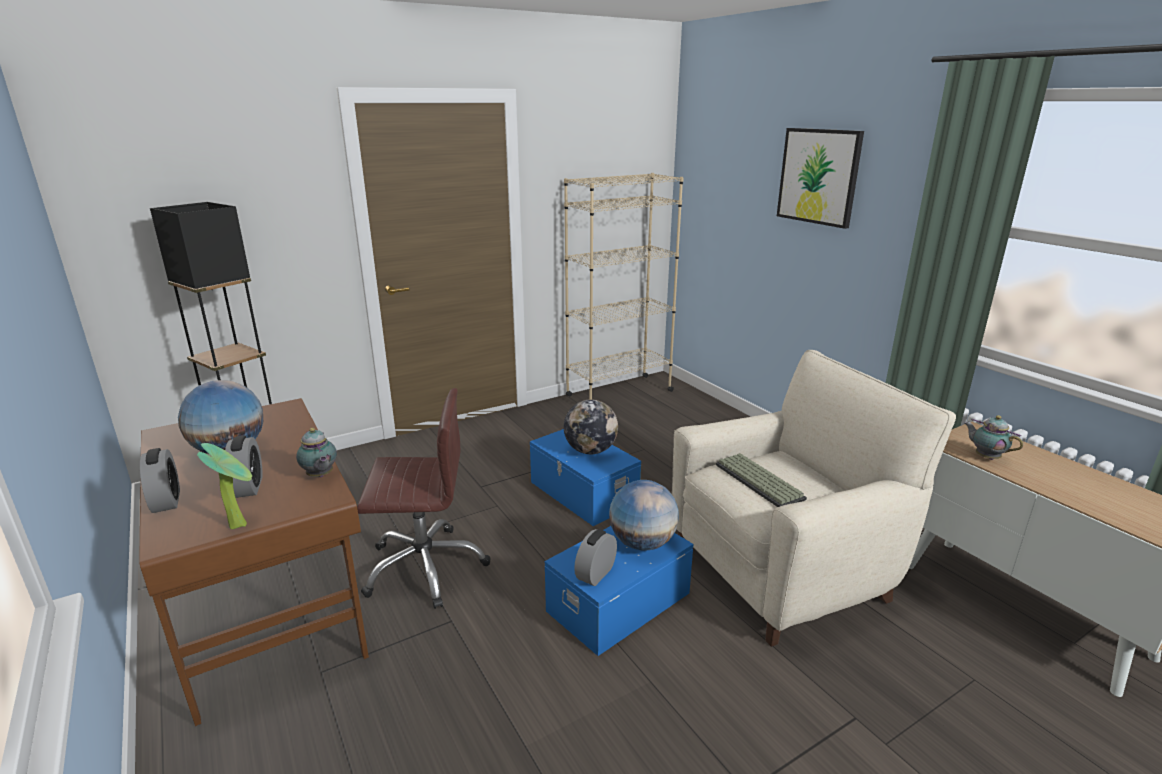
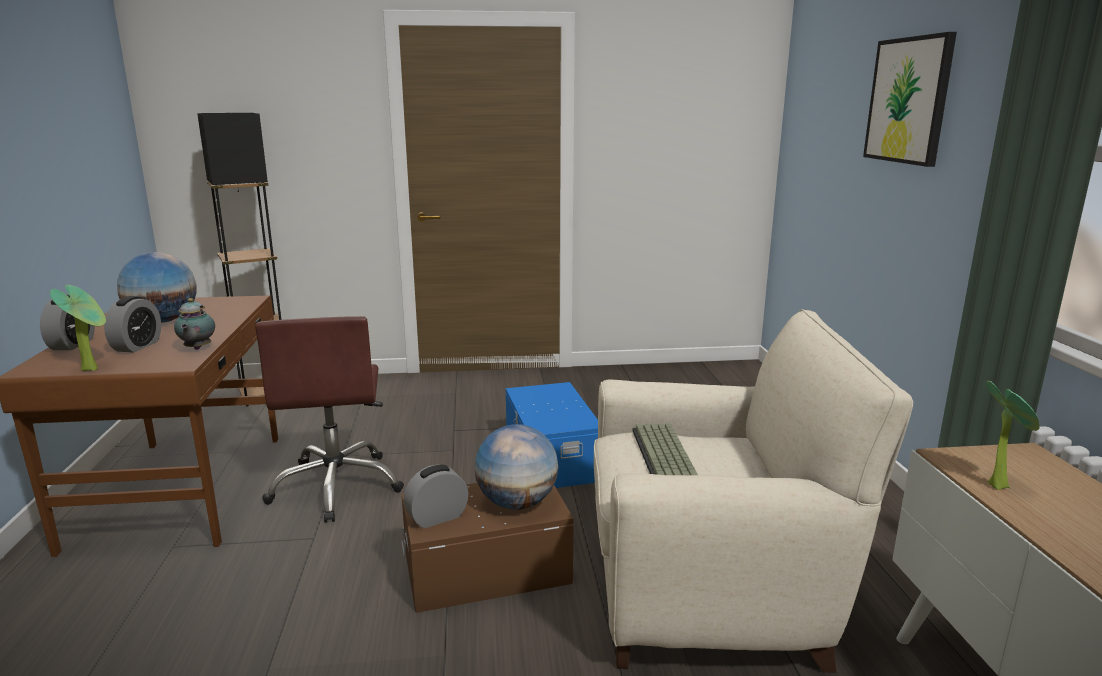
camera: 25 degrees right, 5 degrees down
brown office chair [357,388,490,609] -> brown office chair turned 60 degrees clockwise [255,316,404,523]
blue storage box [545,526,693,656] -> brown storage box [402,483,574,613]
beige bookcase [564,173,684,400] -> none
globe [564,399,618,454] -> none
teapot [964,415,1023,460] -> potted plant [986,381,1040,490]

